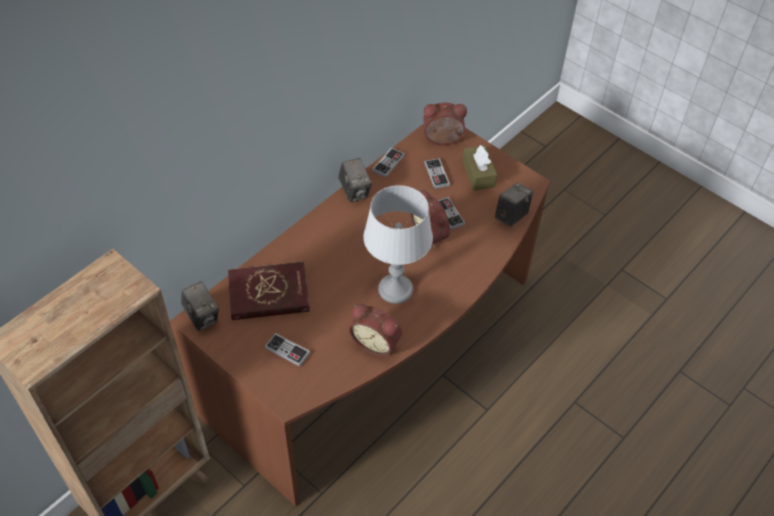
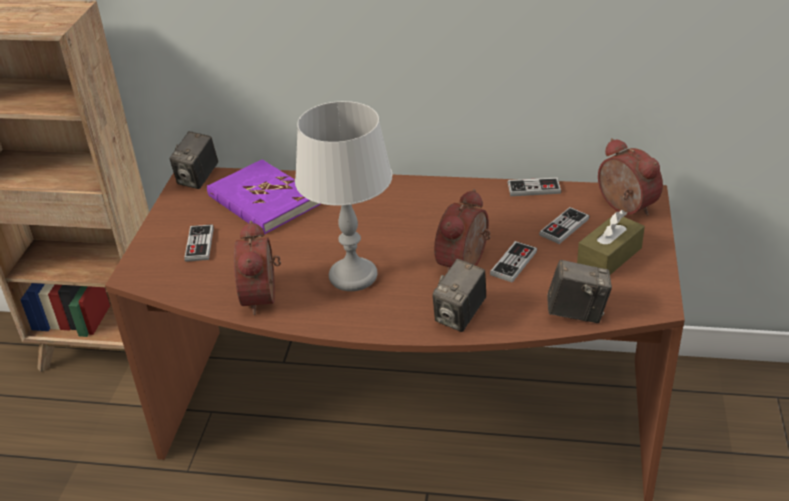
camera: 60 degrees right, 15 degrees down
red book [228,262,310,320] -> purple book [207,159,320,234]
camera [338,158,372,202] -> camera moved to [433,259,486,332]

